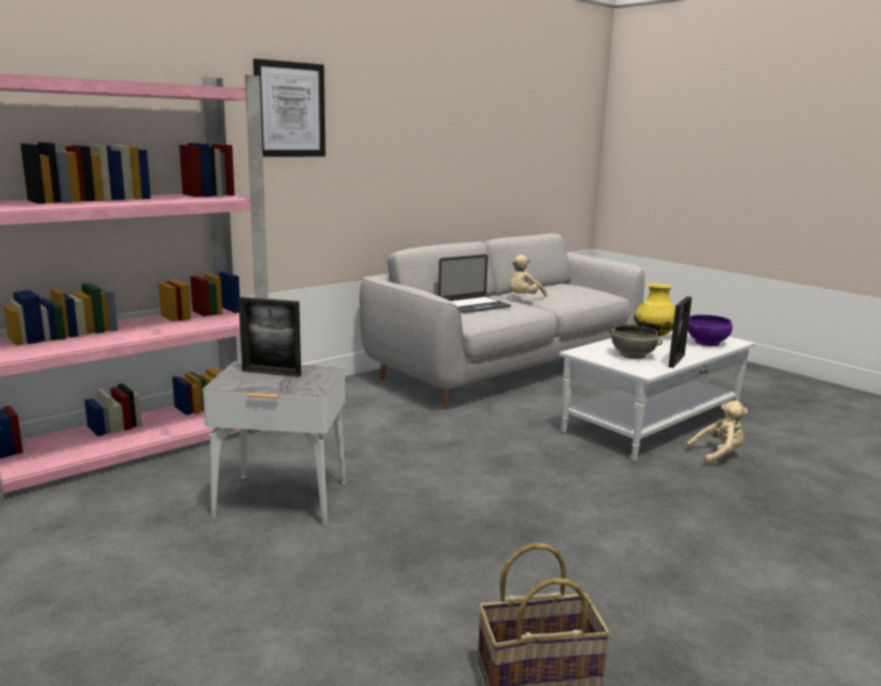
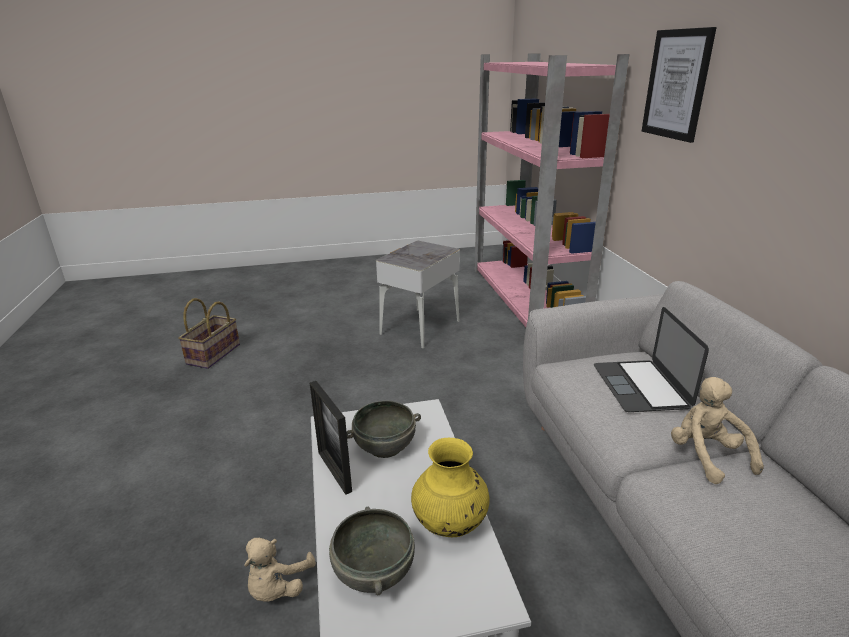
camera: 120 degrees right, 10 degrees up
picture frame [239,297,301,377] -> none
purple bowl [688,315,733,346] -> grey bowl [329,507,415,595]

